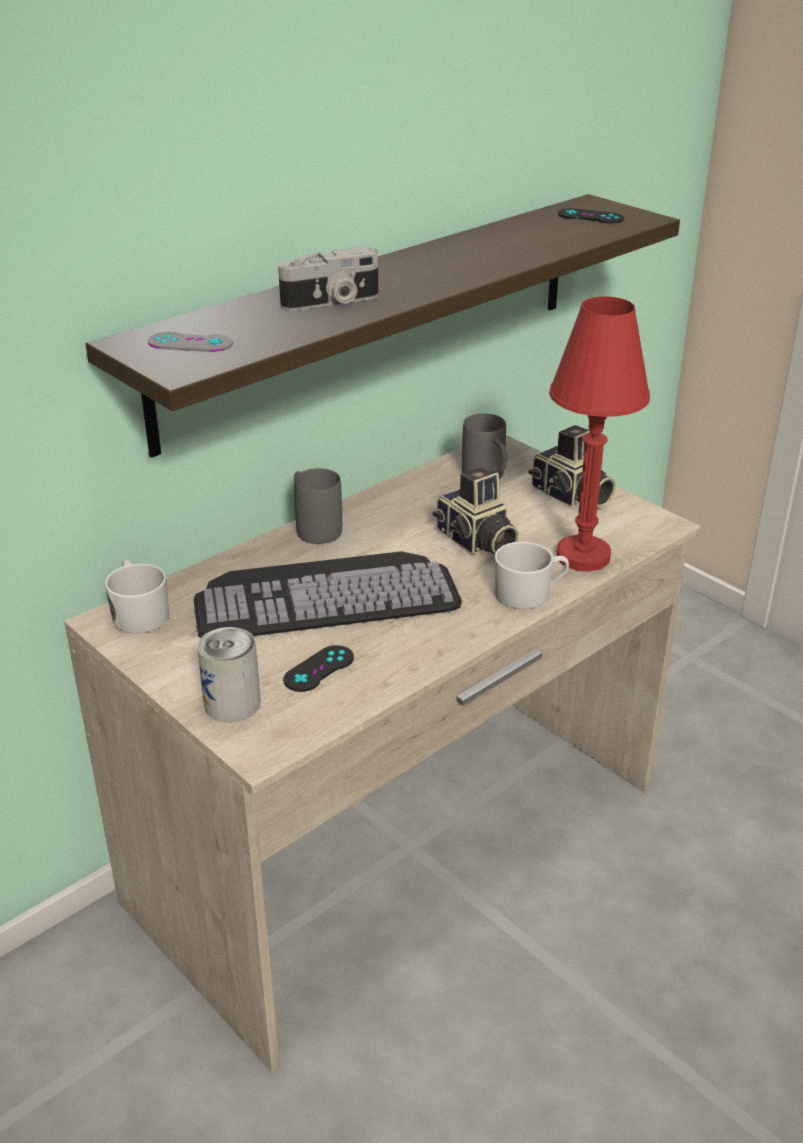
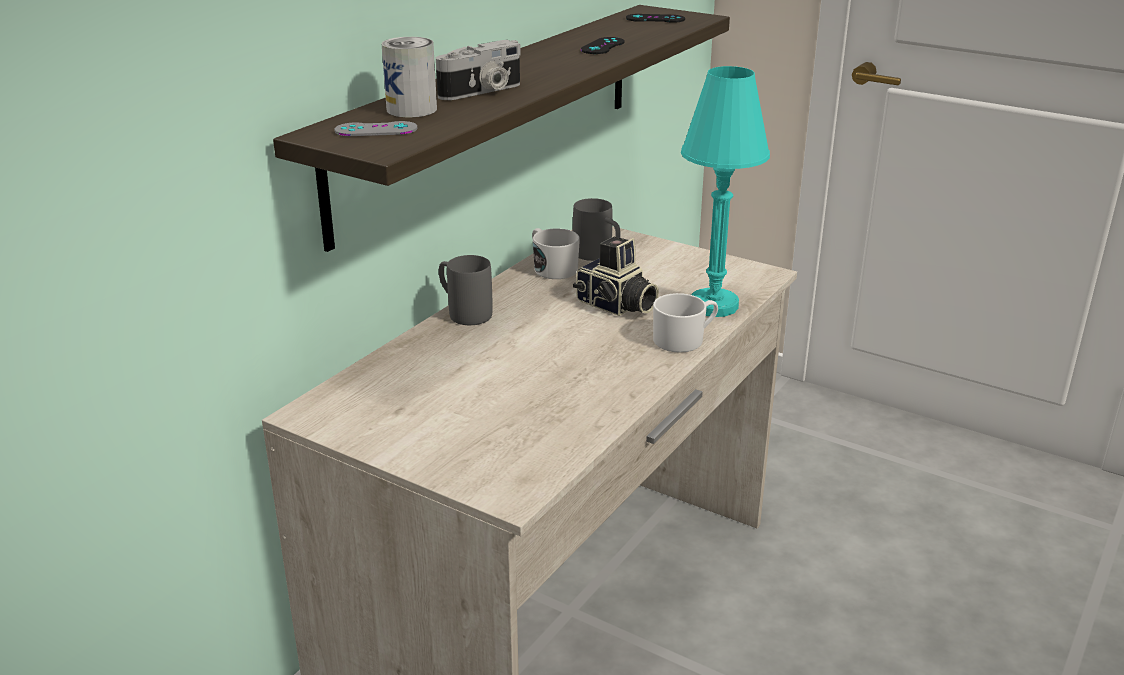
camera: 15 degrees left, 5 degrees down
white mug [105,560,169,634] -> white mug moved to [532,228,580,279]
keyboard [193,551,462,638] -> none
can [197,627,261,722] -> can moved to [382,37,437,117]
black game controller [283,645,354,692] -> black game controller moved to [581,37,625,54]
camera [529,425,616,507] -> none
red table lamp [549,296,650,572] -> turquoise table lamp [681,66,770,317]

